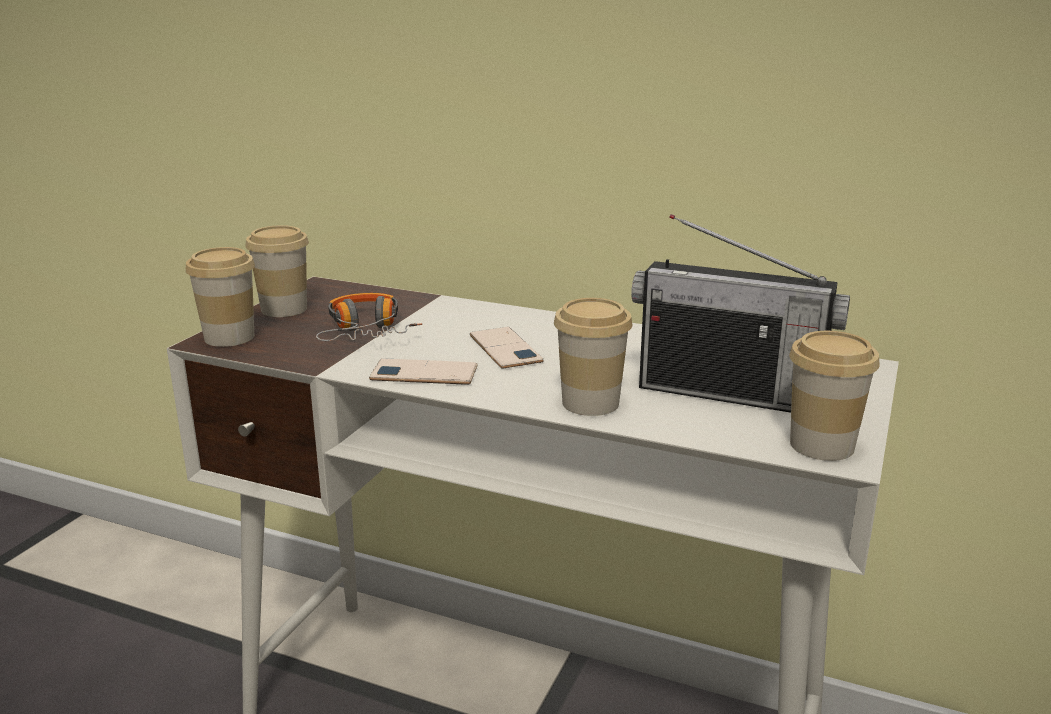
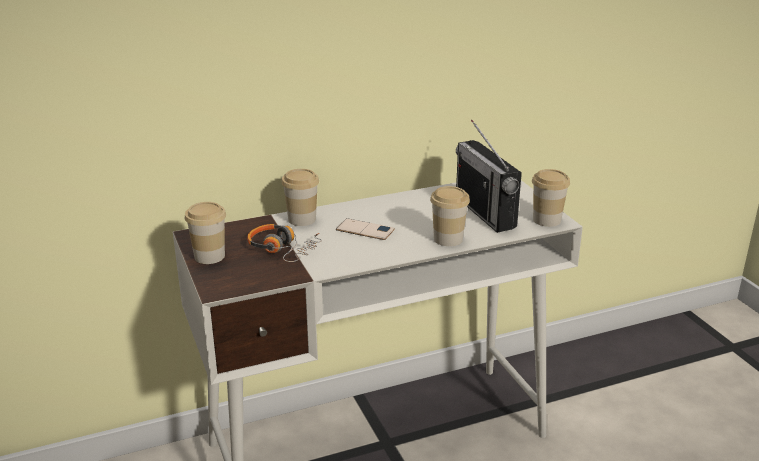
camera: 45 degrees left, 5 degrees up
cup [185,247,255,347] -> cup moved to [281,169,319,226]
phone [369,358,478,385] -> none
radio [631,214,850,413] -> radio turned 90 degrees clockwise [456,120,522,233]

